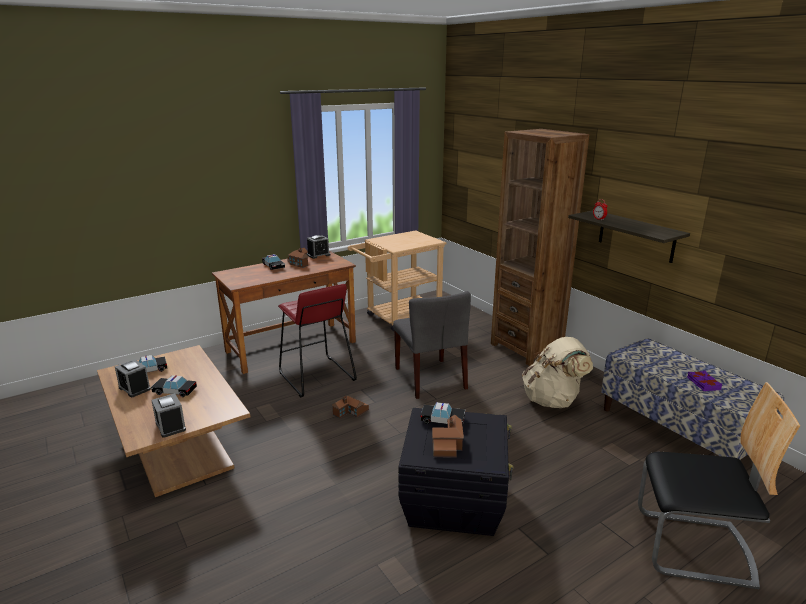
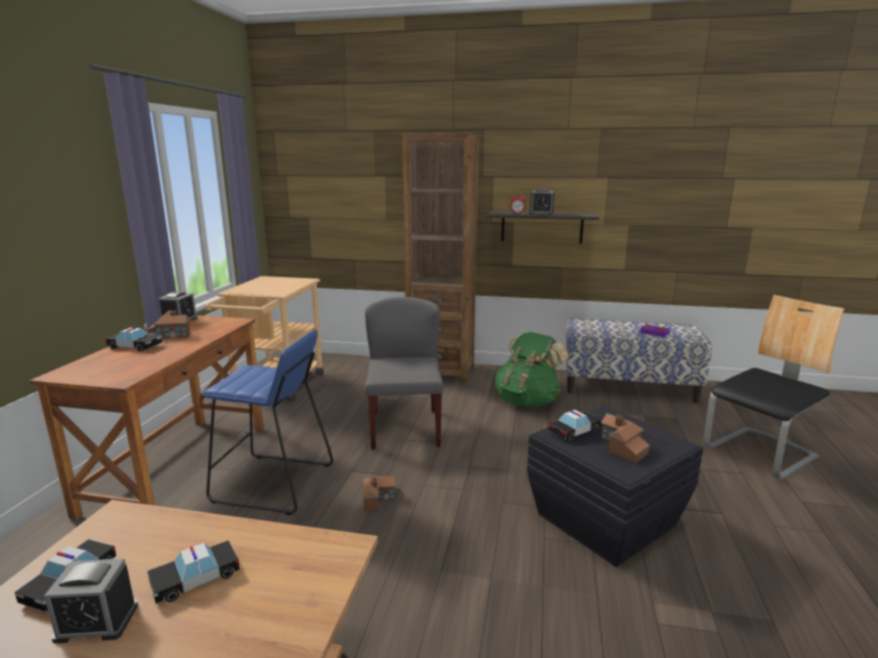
camera: 45 degrees left, 5 degrees down
alarm clock [151,393,186,438] -> alarm clock moved to [529,189,554,215]
red stool [278,284,357,397] -> blue stool [201,330,333,515]
grey chair [393,291,471,399] -> grey chair turned 120 degrees counterclockwise [365,297,443,449]
beige backpack [522,337,593,408] -> green backpack [495,332,568,407]

